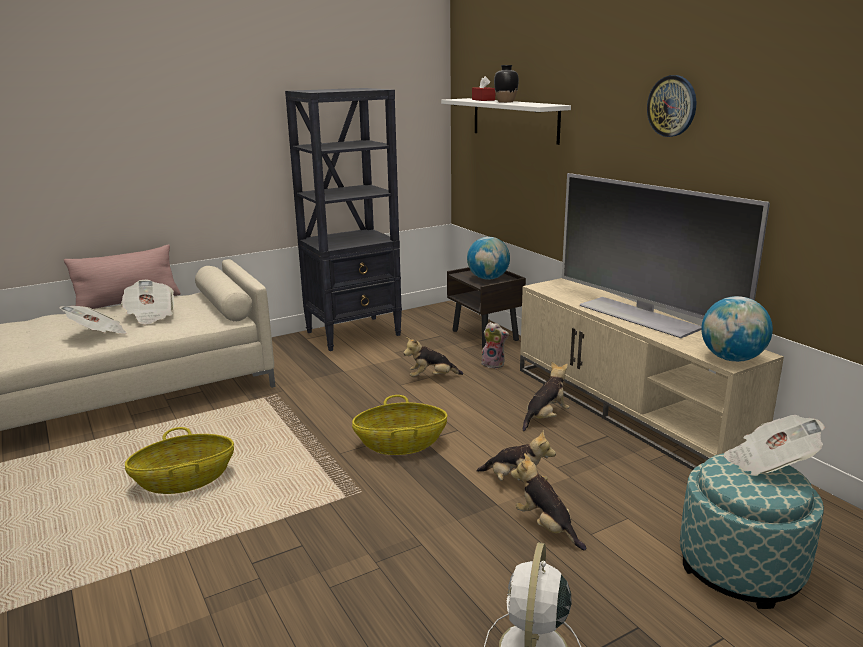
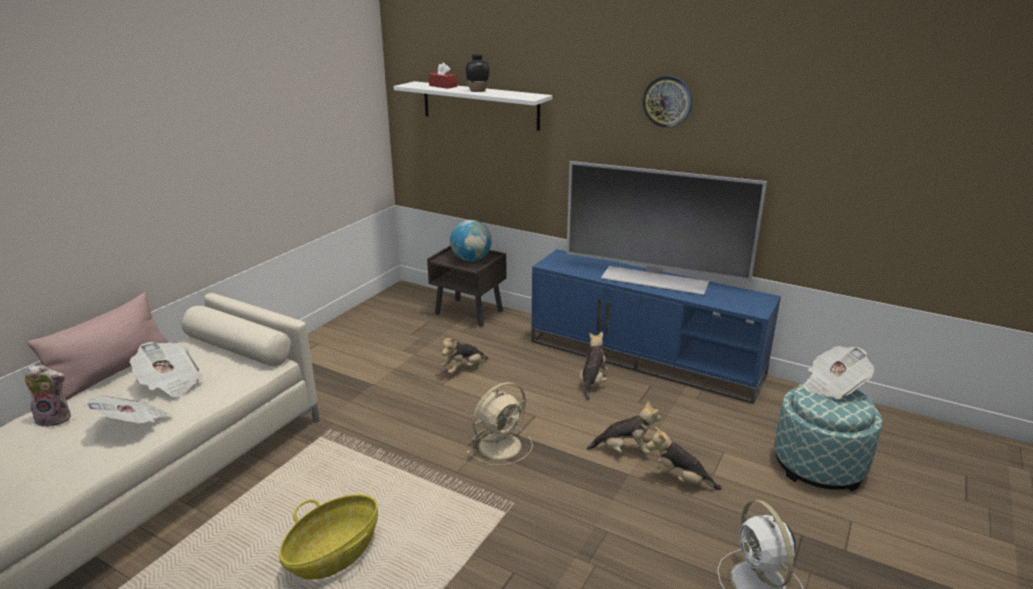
camera: 30 degrees left, 5 degrees up
black bookcase [285,88,402,351] -> none
basket [352,395,448,455] -> beige fan [466,382,533,466]
plush toy [481,322,509,369] -> plush toy moved to [24,365,71,427]
beige tv stand [520,278,784,470] -> blue tv stand [531,249,781,404]
globe [701,296,773,362] -> none

